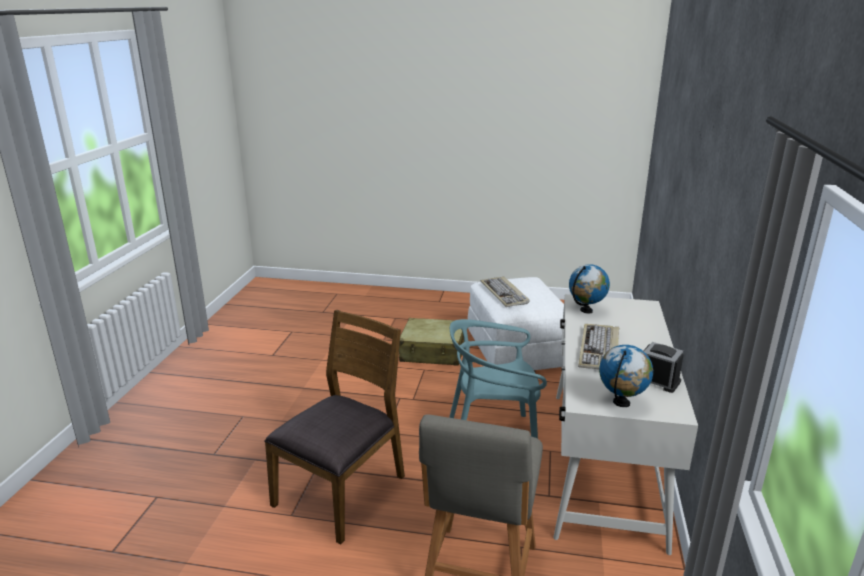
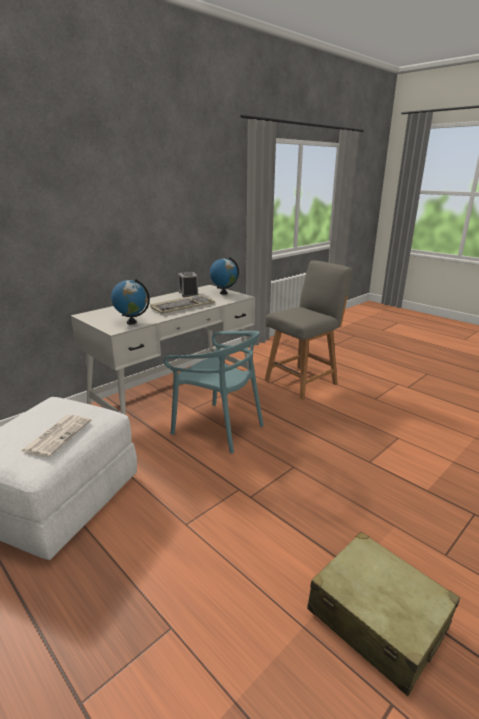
camera: 145 degrees left, 0 degrees up
brown chair [264,310,405,544] -> none
beige suitcase [399,318,464,366] -> beige suitcase moved to [307,532,460,696]
keyboard [481,276,530,307] -> newspaper [20,415,91,457]

